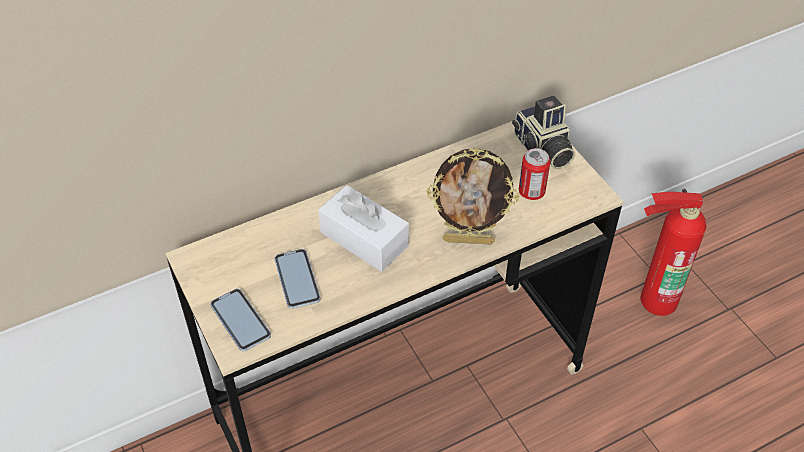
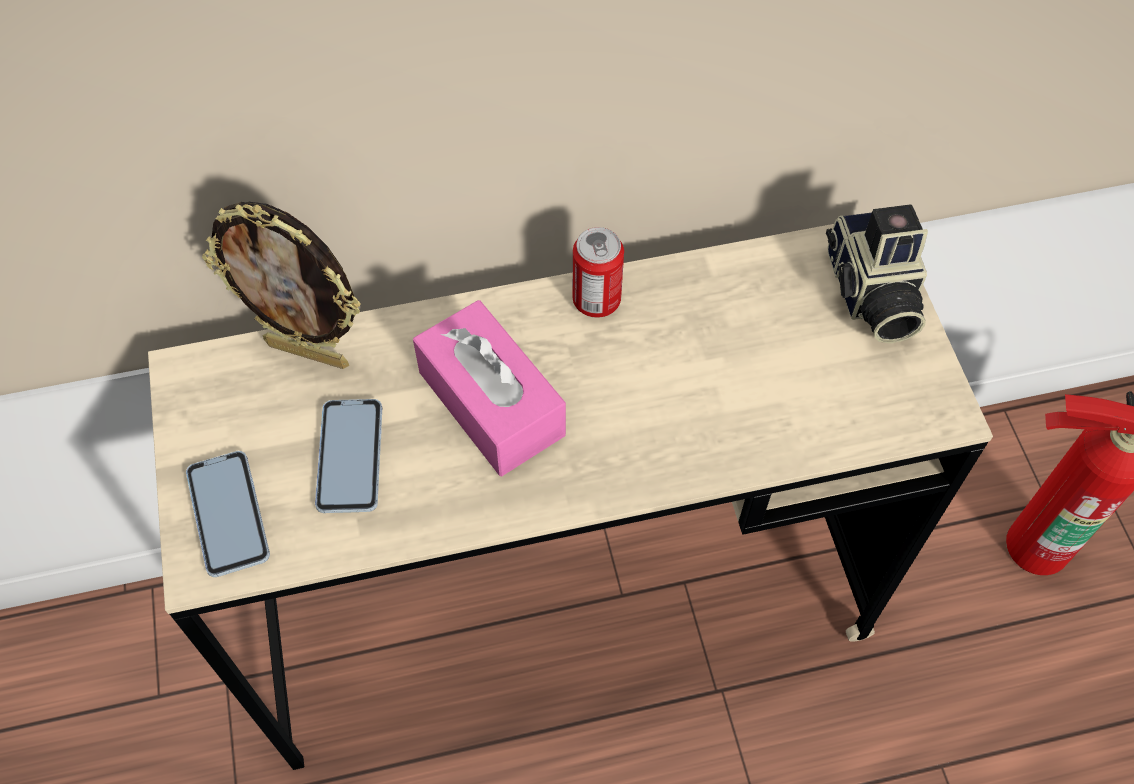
camera: 15 degrees right, 10 degrees up
white tissue box [318,185,409,272] -> pink tissue box [413,300,566,476]
picture frame [427,148,519,244] -> picture frame moved to [202,202,361,369]
can [519,148,550,200] -> can moved to [573,227,624,318]

